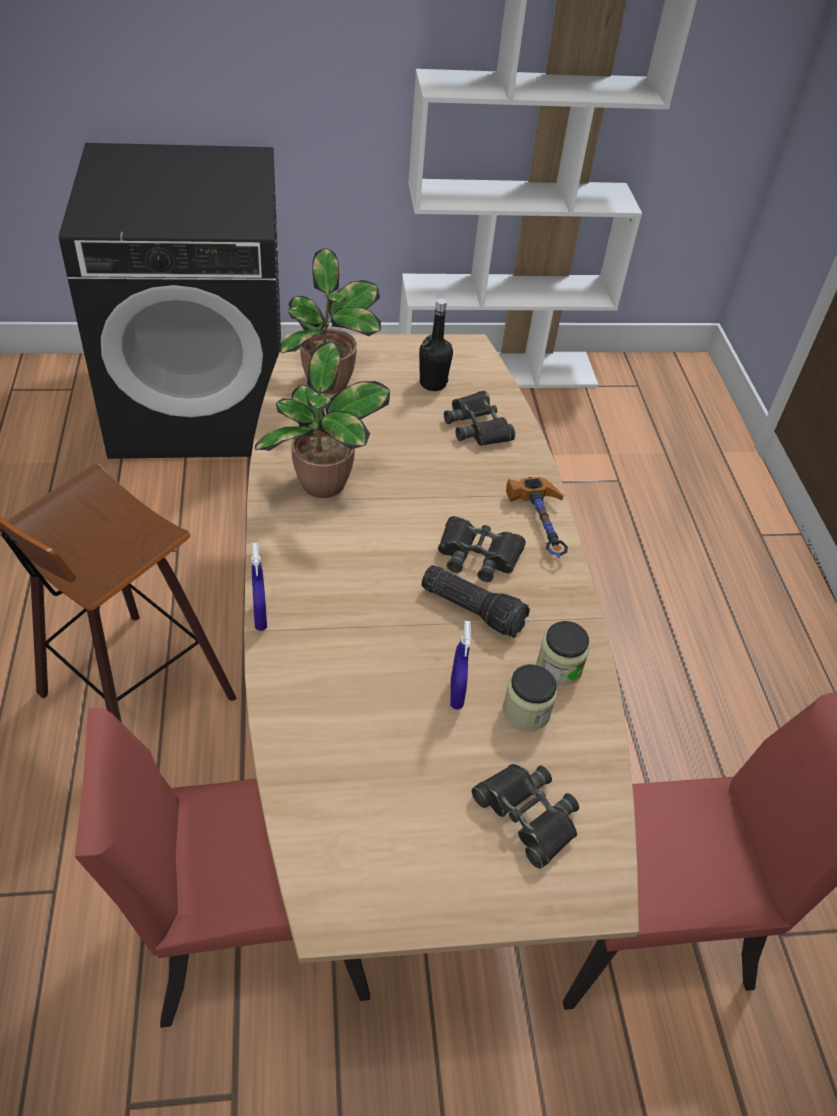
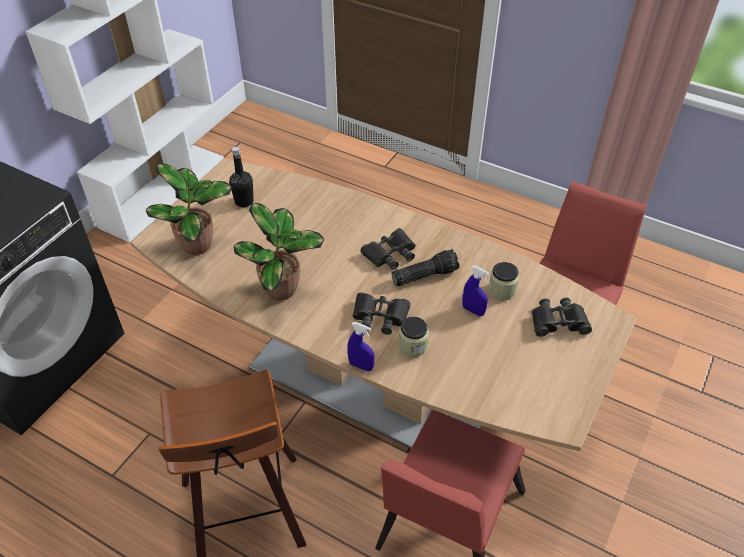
camera: 50 degrees left, 0 degrees up
black binoculars [444,391,515,446] -> black binoculars moved to [353,292,411,335]
hammer [506,477,568,558] -> none
jar [536,621,590,686] -> jar moved to [398,317,429,357]

